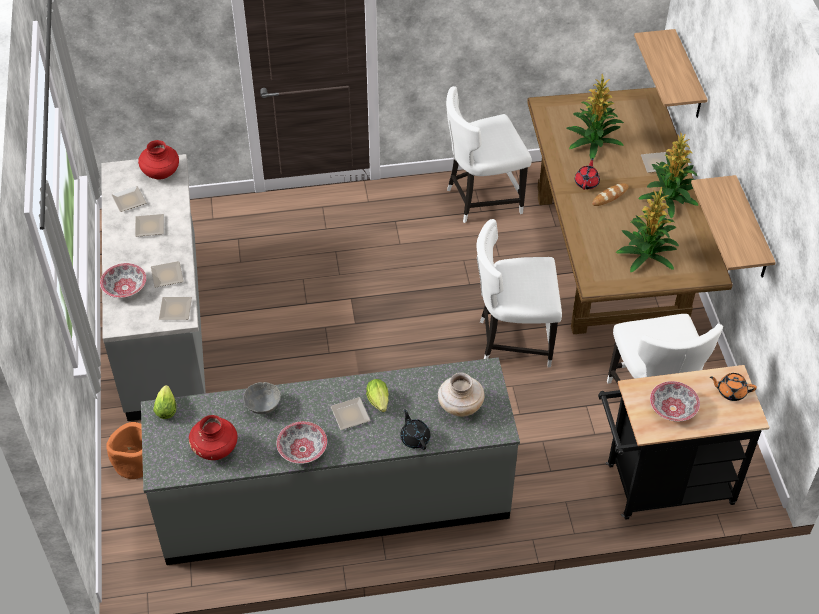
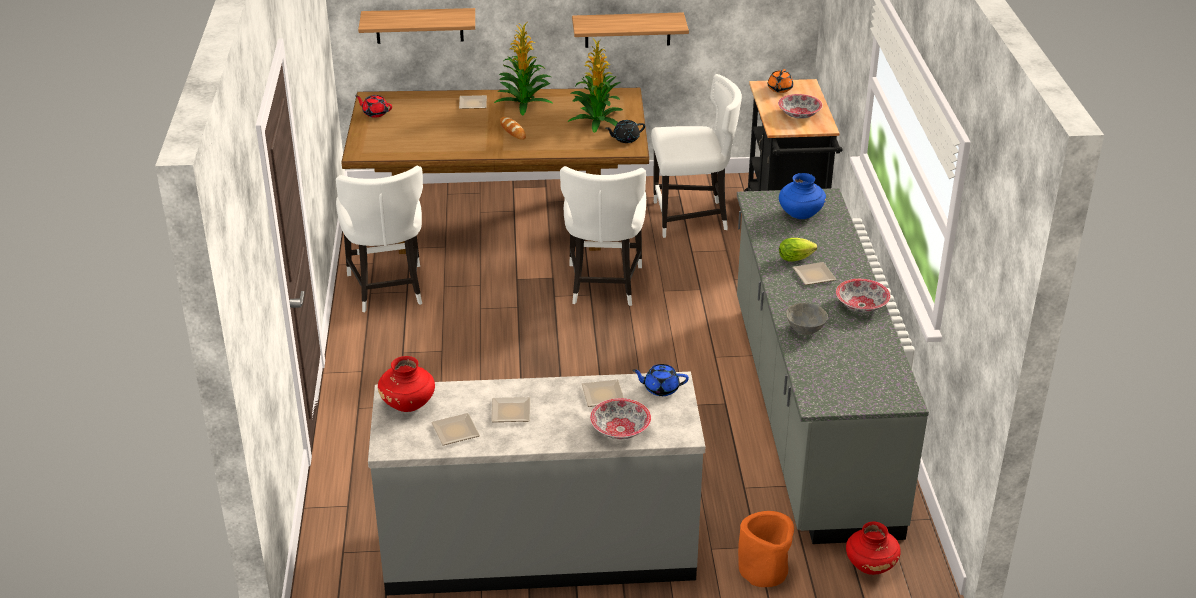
camera: 85 degrees left, 15 degrees down
lettuce [154,385,176,419] -> none
plate [159,297,192,320] -> blue teapot [632,364,689,396]
red vase [189,415,238,460] -> red vase moved to [846,522,901,575]
black teapot [400,409,431,450] -> black teapot moved to [606,120,645,143]
beige vase [438,373,485,417] -> blue vase [779,173,826,219]
potted plant [566,74,624,159] -> none
red teapot [575,158,600,190] -> red teapot moved to [355,95,392,118]

